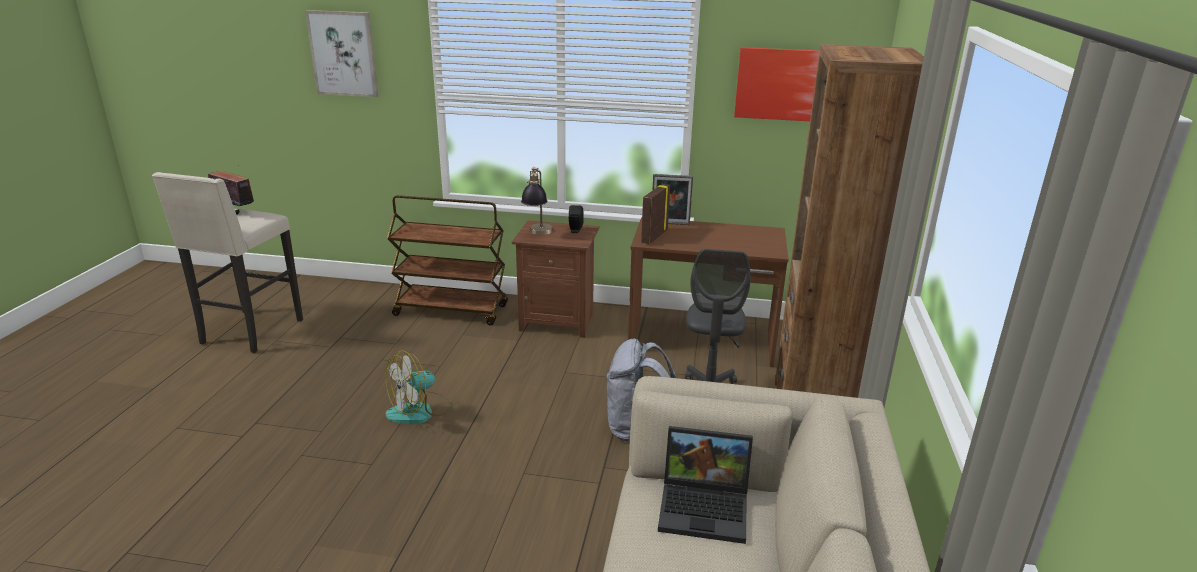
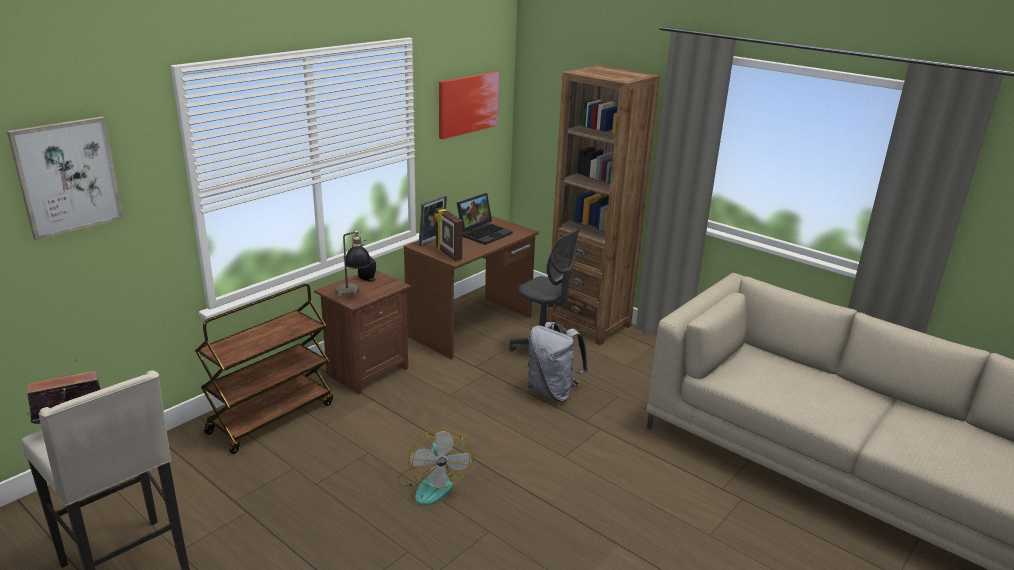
camera: 60 degrees left, 0 degrees up
laptop [658,426,753,544] -> laptop moved to [457,193,513,245]

